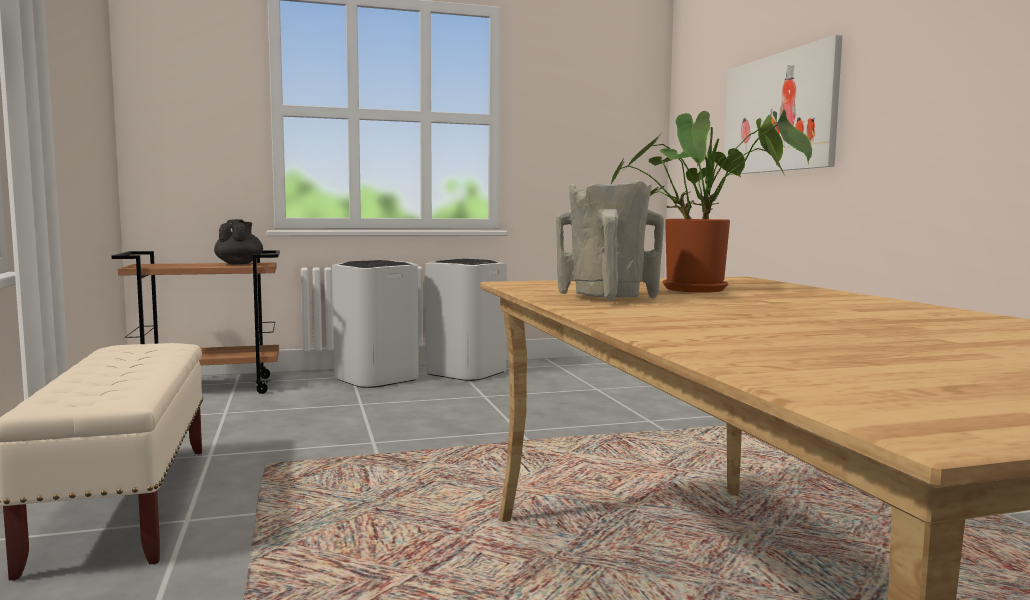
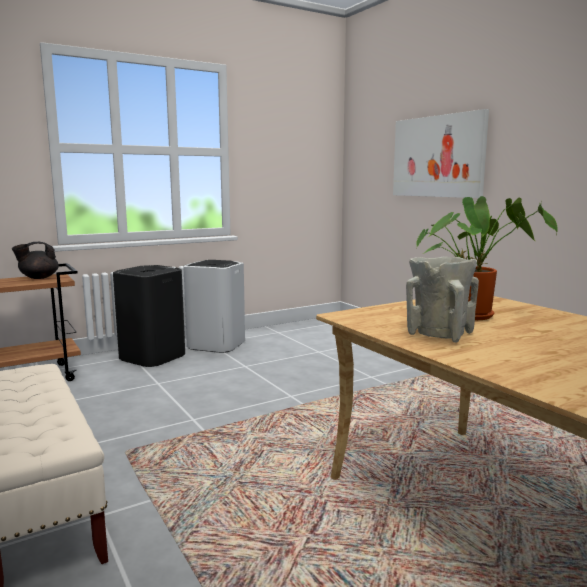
camera: 15 degrees left, 5 degrees up
black teapot [214,219,263,265] -> black teapot turned 105 degrees counterclockwise [12,242,59,279]
white trash can [332,260,419,388] -> black trash can [113,265,185,367]

